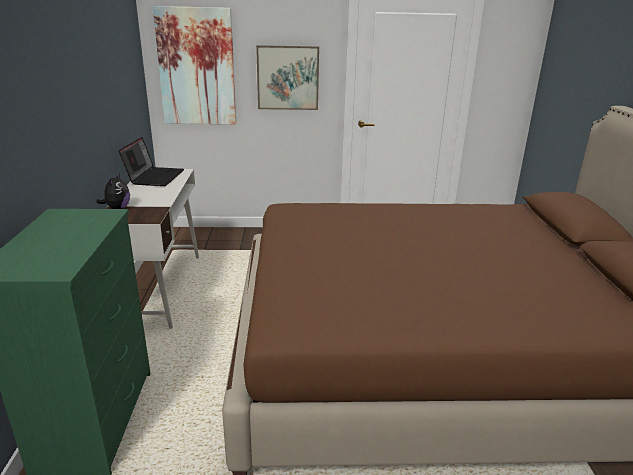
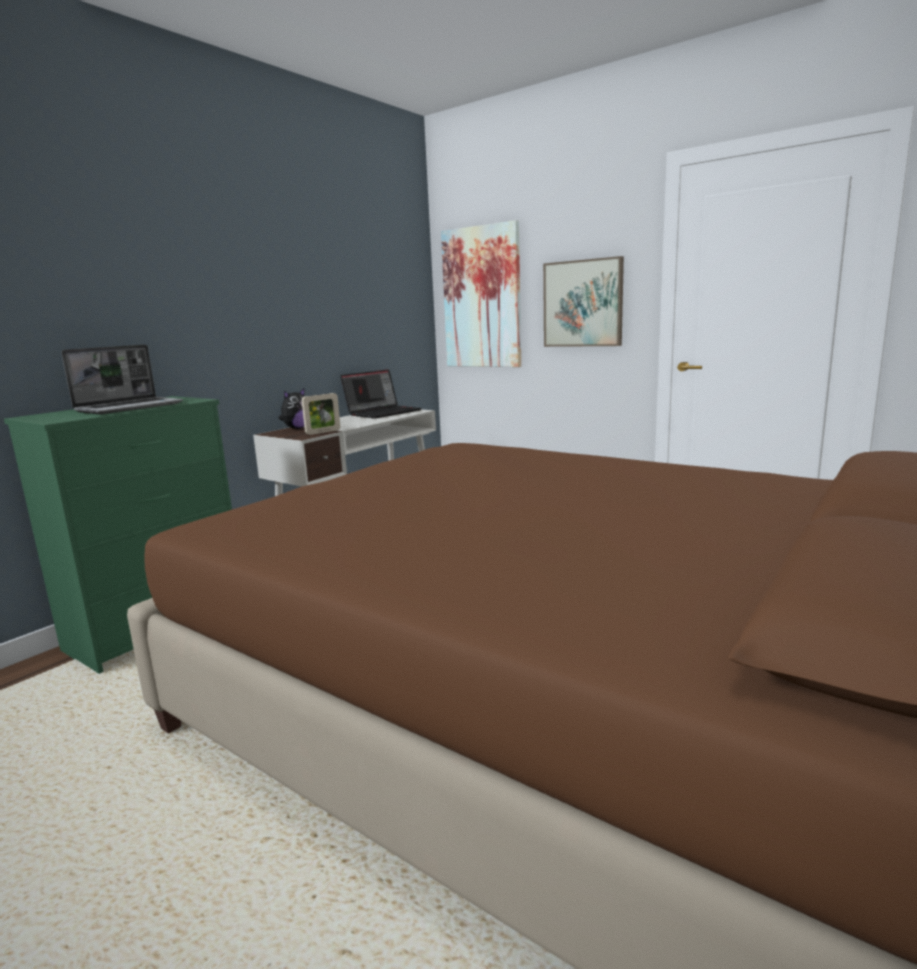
camera: 40 degrees right, 10 degrees down
none -> laptop [61,344,183,414]
none -> picture frame [302,393,340,435]

